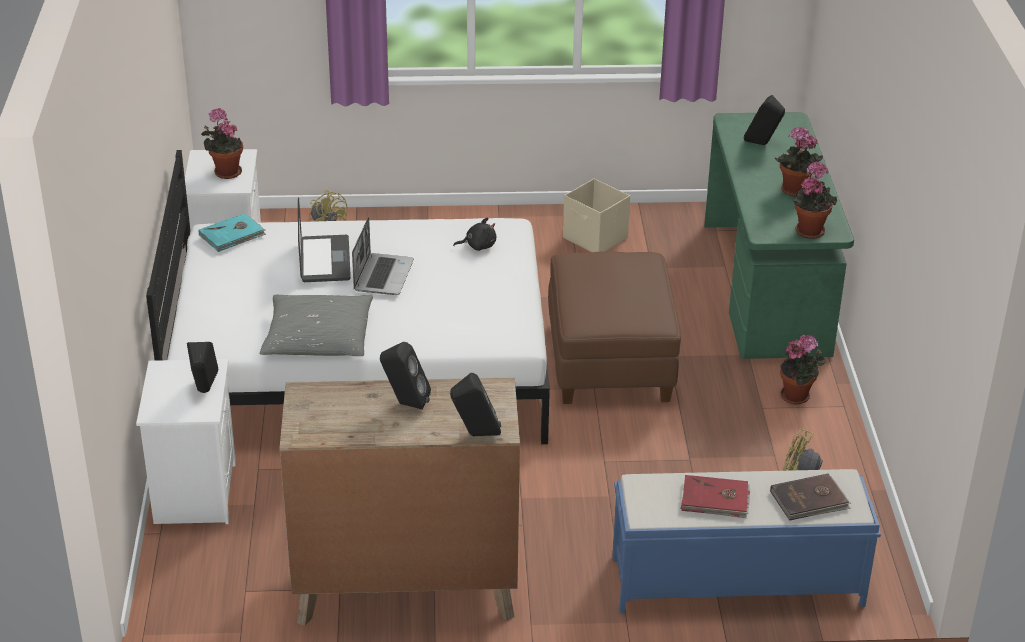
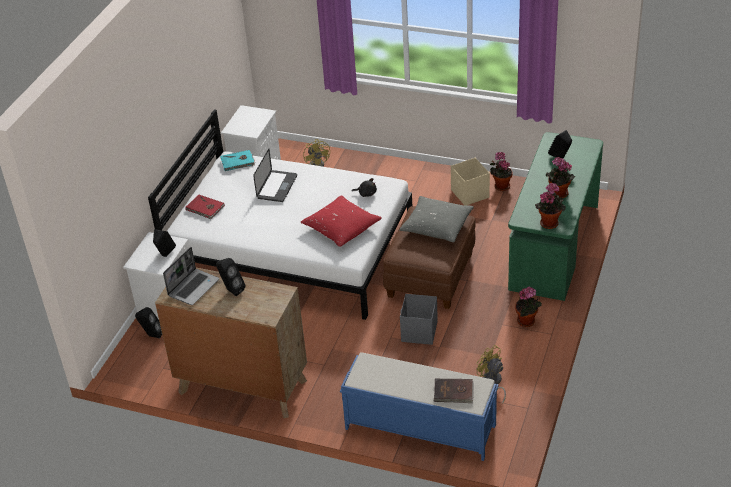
camera: 25 degrees right, 5 degrees up
potted plant [201,108,243,179] -> potted plant moved to [490,152,513,191]
grey pillow [260,295,373,356] -> grey pillow moved to [399,196,474,242]
laptop [352,217,414,295] -> laptop moved to [163,247,219,305]
black speaker [450,373,501,436] -> black speaker moved to [135,307,162,338]
red book [681,475,750,518] -> red book moved to [186,195,225,219]
none -> red pillow [300,195,382,247]
none -> grey storage box [400,294,438,345]

